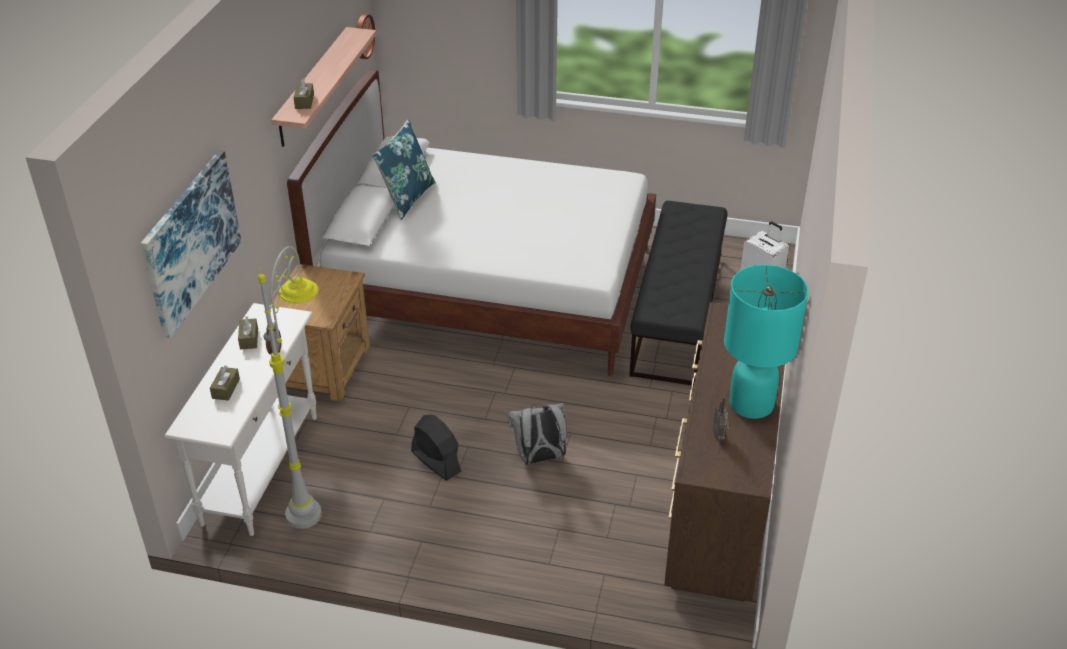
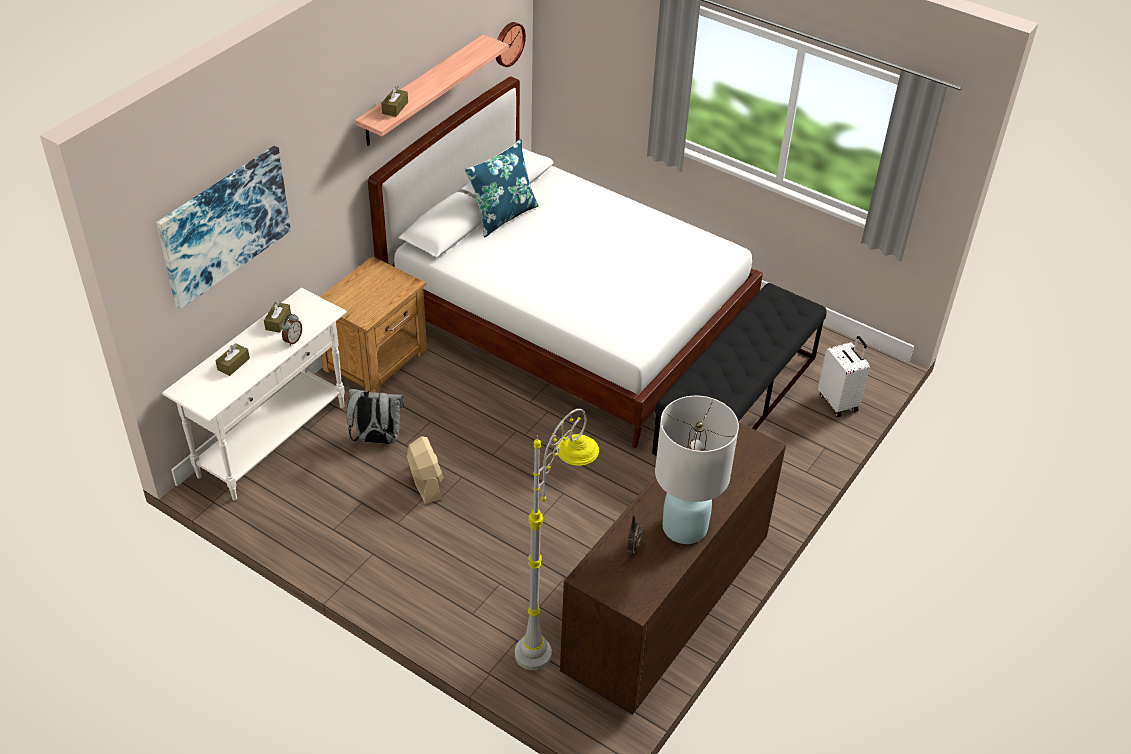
camera: 20 degrees right, 5 degrees up
grey floor lamp [258,246,322,529] -> grey floor lamp moved to [515,409,599,670]
black fan [411,415,461,481] -> beige fan [407,436,444,504]
grey backpack [507,403,567,465] -> grey backpack moved to [347,388,404,444]
turquoise table lamp [724,265,808,419] -> white table lamp [655,396,739,544]

